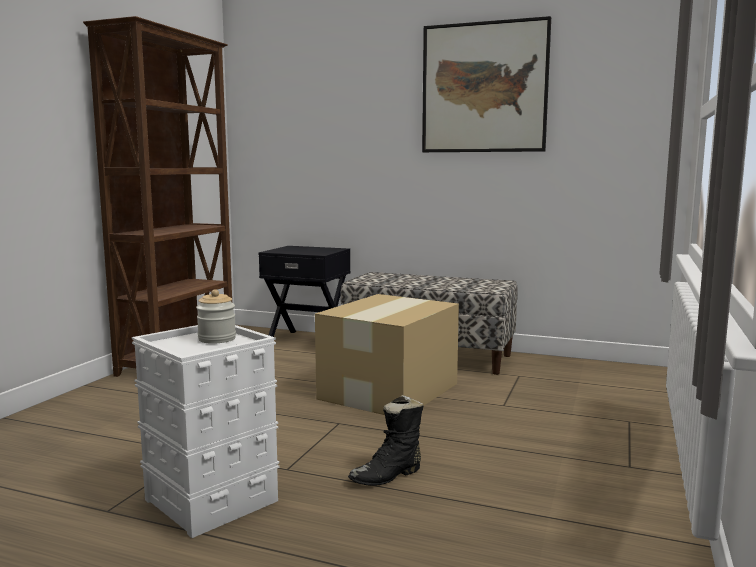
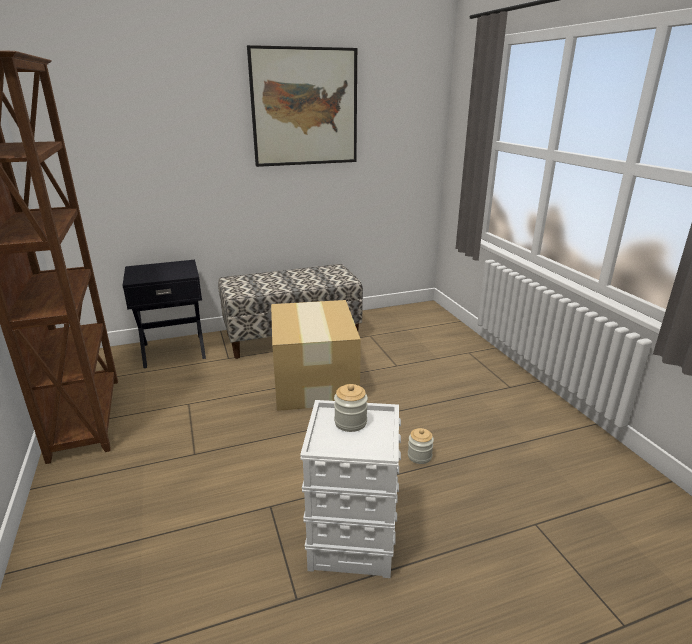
camera: 40 degrees left, 15 degrees up
black boot [348,395,424,486] -> jar [408,428,434,464]

